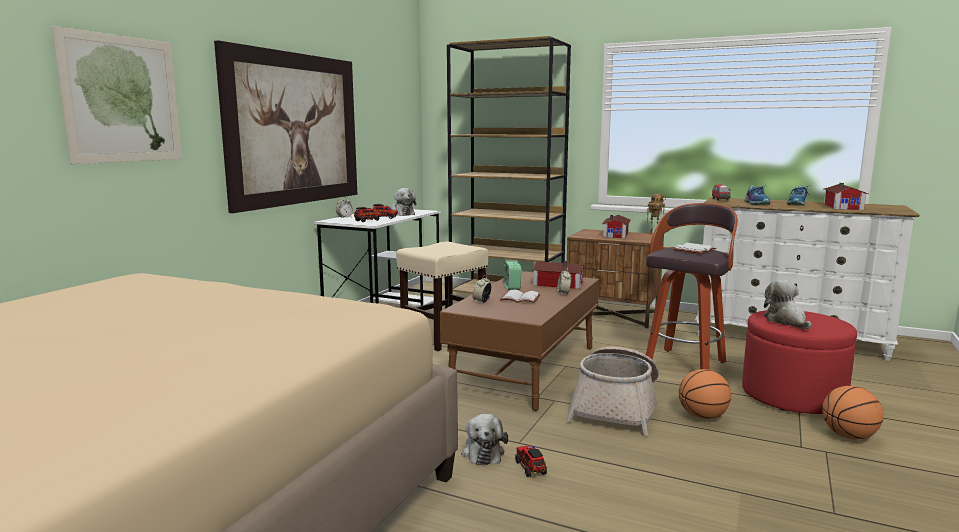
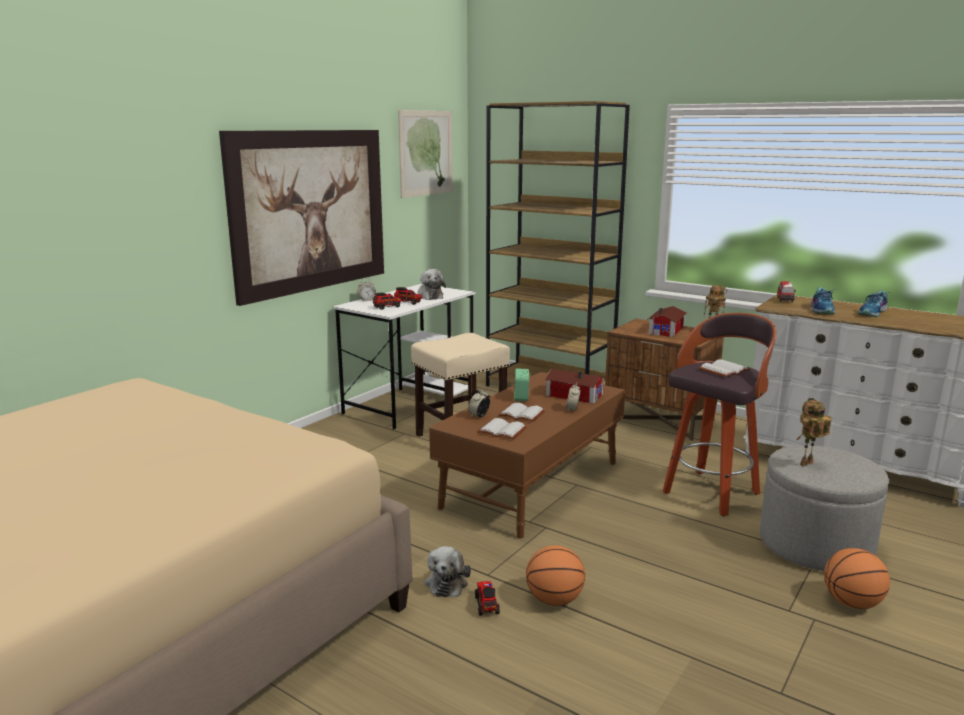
camera: 10 degrees right, 5 degrees up
picture [52,26,182,164] -> picture moved to [398,110,453,198]
basket [566,347,659,436] -> none
basketball [679,369,731,419] -> basketball moved to [526,545,585,606]
red ottoman [742,310,857,414] -> grey ottoman [760,445,889,571]
plush toy [764,280,812,330] -> toy robot [796,400,832,466]
toy house [824,183,868,210] -> none
none -> white book [477,418,527,439]

